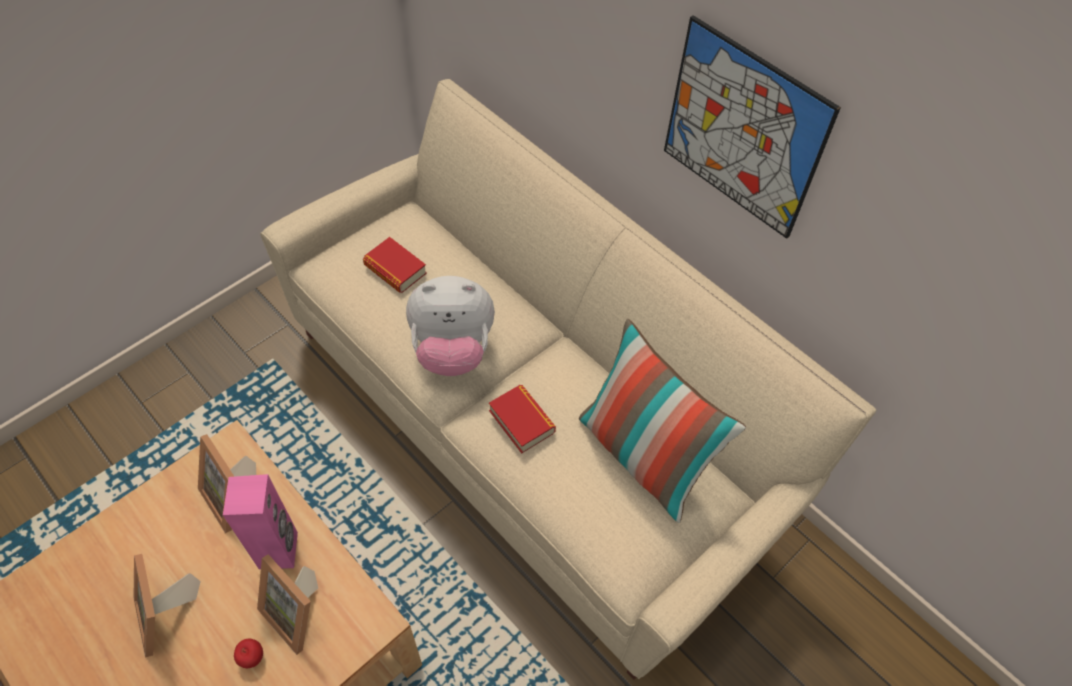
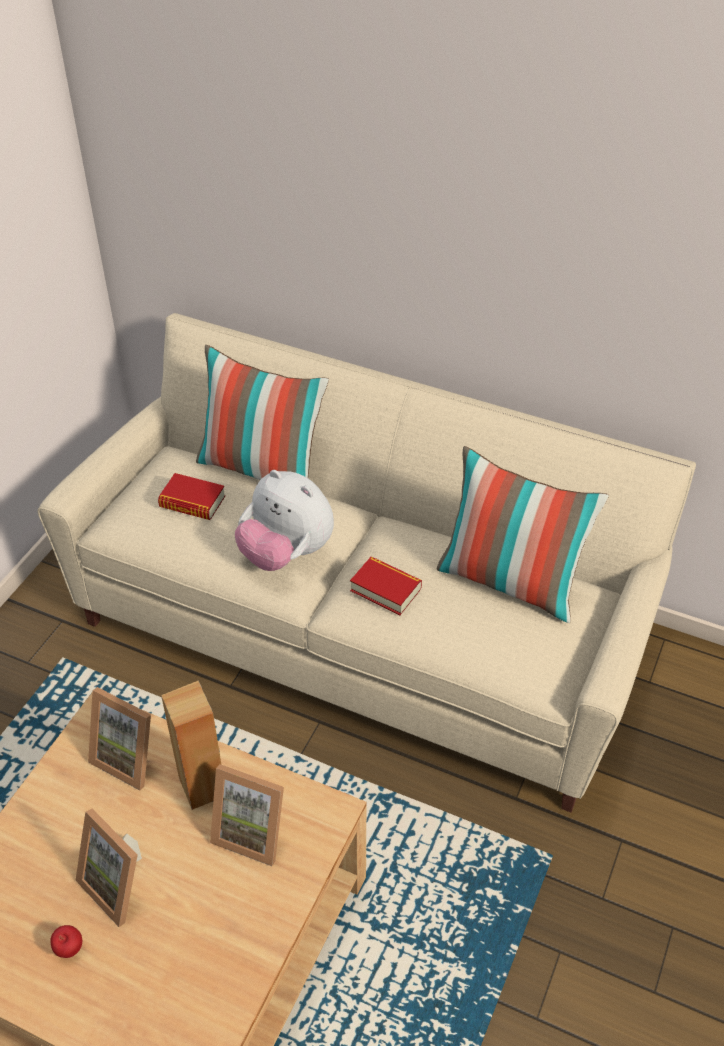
camera: 20 degrees left, 10 degrees down
pink speaker [223,474,298,570] -> brown speaker [161,681,222,810]
apple [234,639,263,668] -> apple moved to [50,925,82,958]
plush toy [406,276,495,376] -> plush toy turned 60 degrees clockwise [235,470,334,571]
picture [664,15,841,239] -> none
none -> pillow [196,345,329,480]

